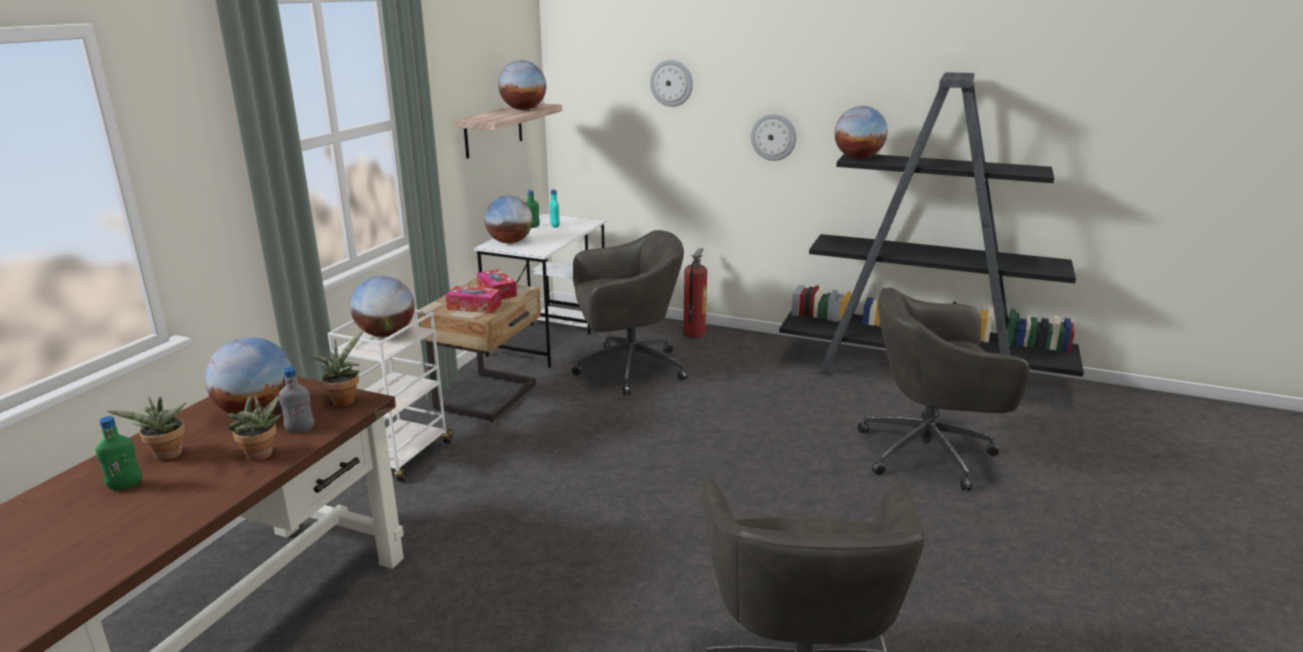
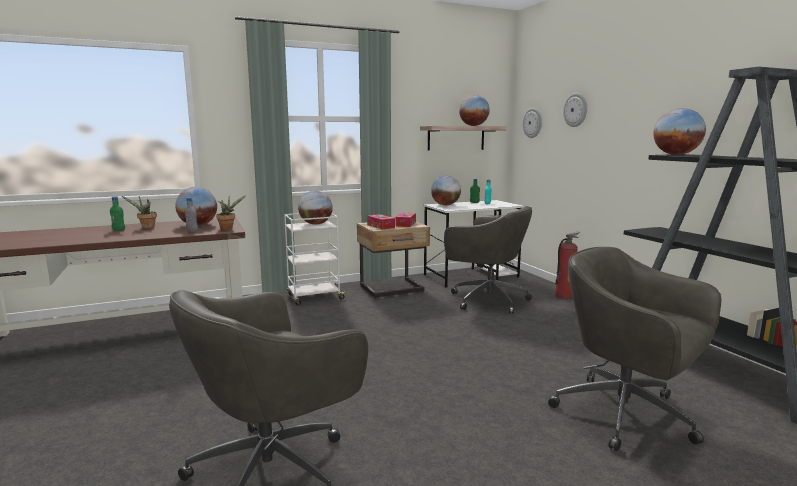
camera: 45 degrees right, 10 degrees down
potted plant [226,394,282,461] -> none
wall clock [751,114,797,161] -> wall clock moved to [523,108,542,138]

